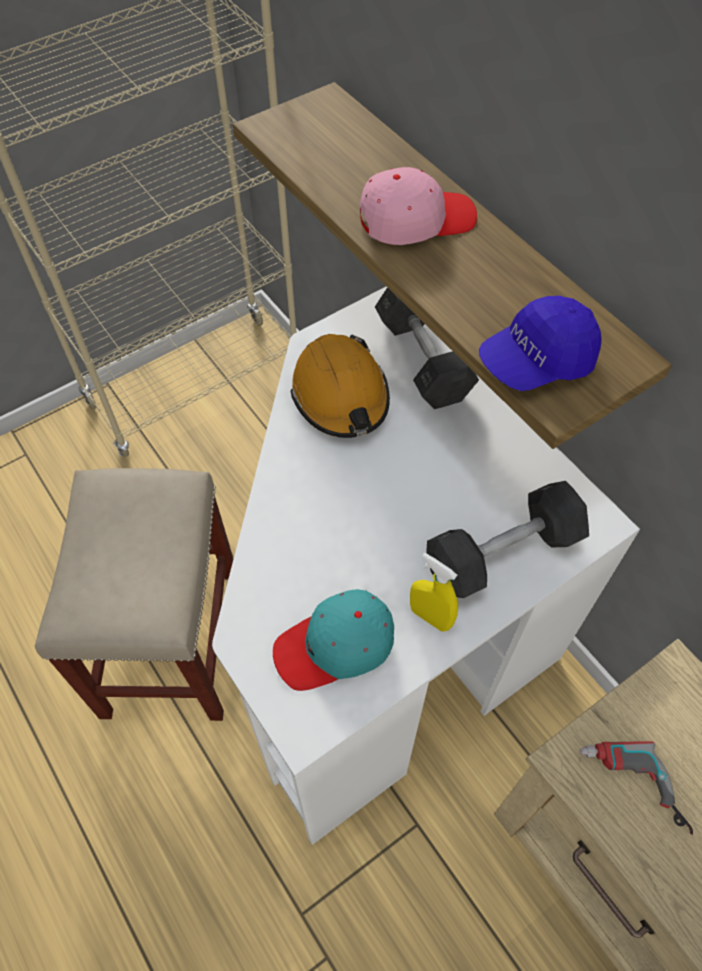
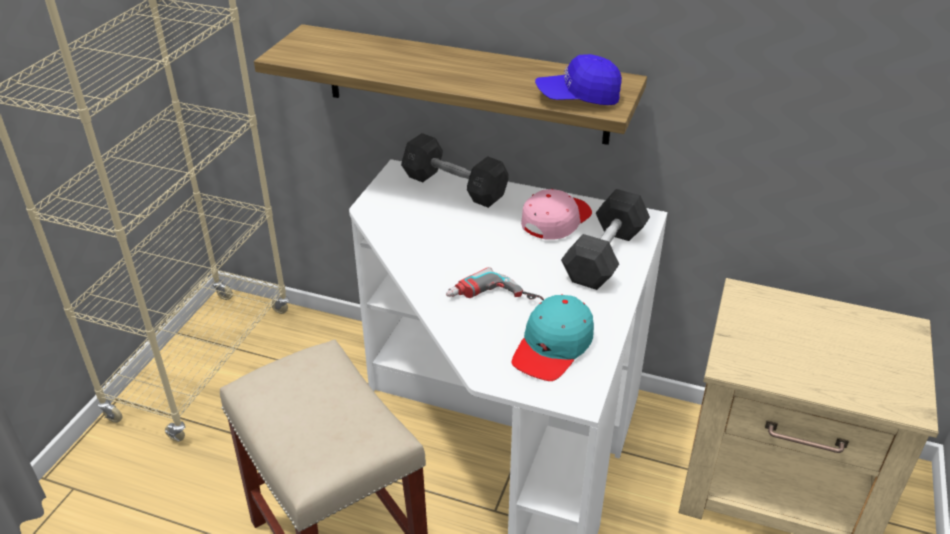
camera: 35 degrees left, 20 degrees down
orange hard hat [291,334,390,438] -> none
pink cap [360,167,477,245] -> pink cap moved to [521,189,592,240]
yellow spray bottle [410,553,458,632] -> none
blue cap [479,296,602,391] -> blue cap turned 60 degrees clockwise [535,54,622,105]
power drill [579,741,693,835] -> power drill moved to [446,267,544,300]

